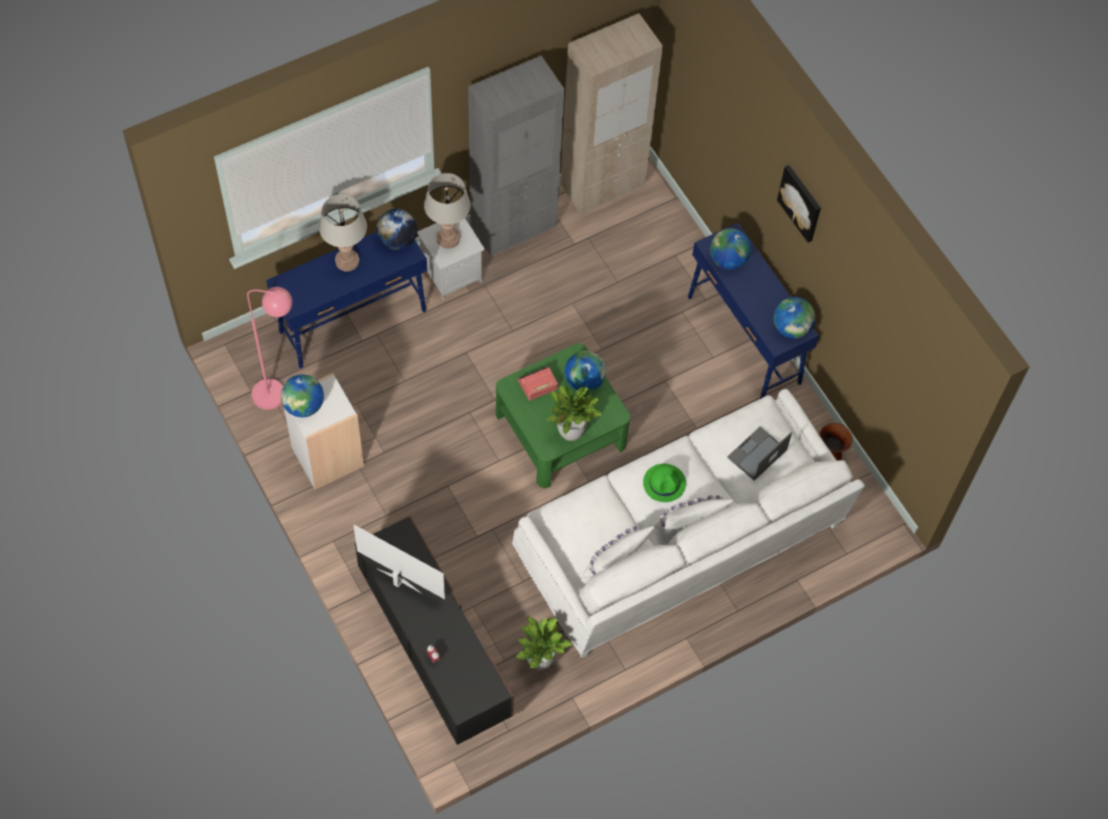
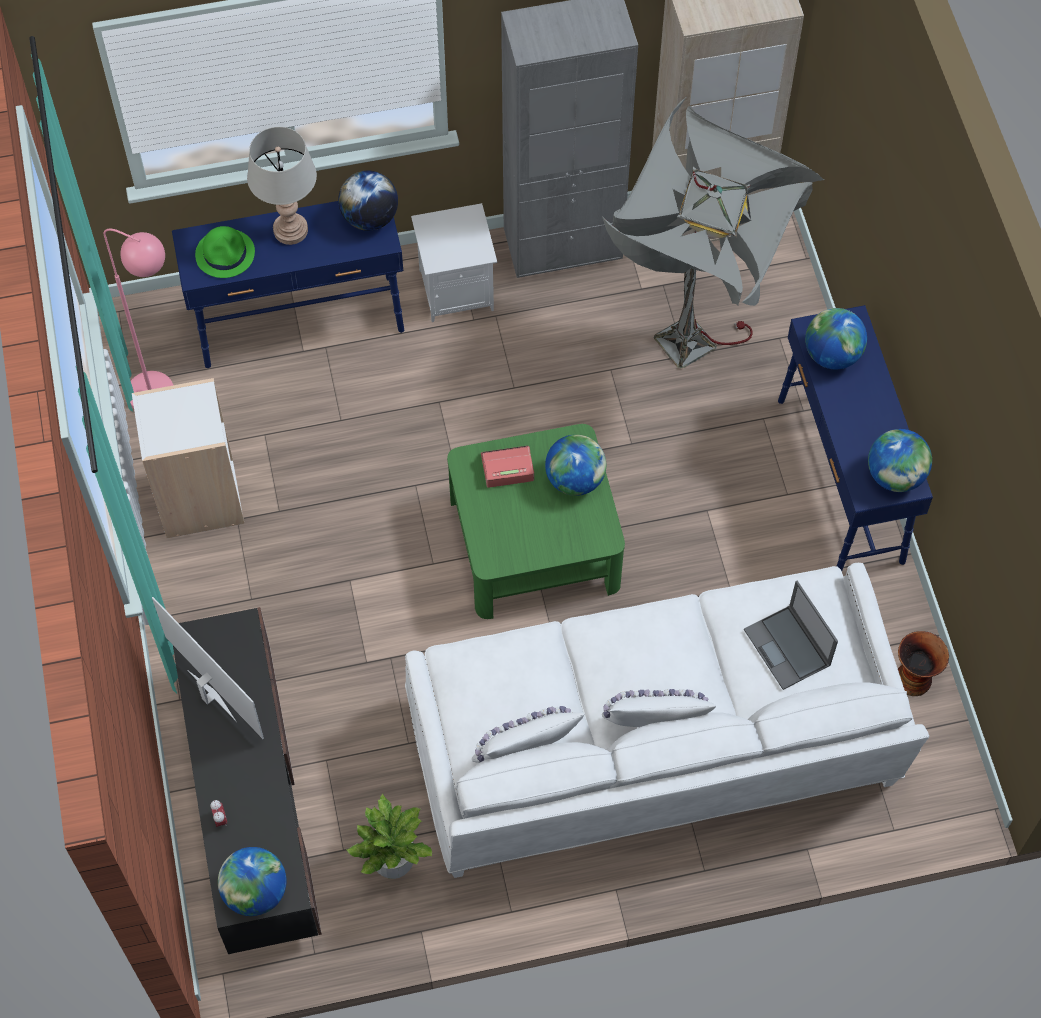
camera: 20 degrees right, 0 degrees up
globe [281,374,324,417] -> globe moved to [218,847,286,916]
grey table lamp [424,173,470,249] -> none
potted plant [547,386,601,441] -> none
green hat [643,464,686,502] -> green hat moved to [195,226,255,278]
laptop [727,427,792,481] -> laptop turned 90 degrees counterclockwise [744,580,838,690]
picture [777,165,821,243] -> none
none -> grey floor lamp [602,98,824,369]

